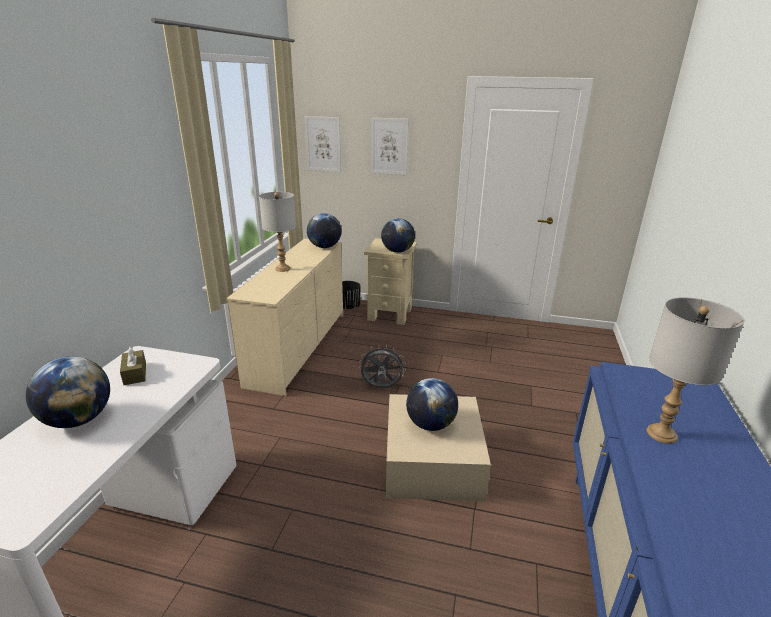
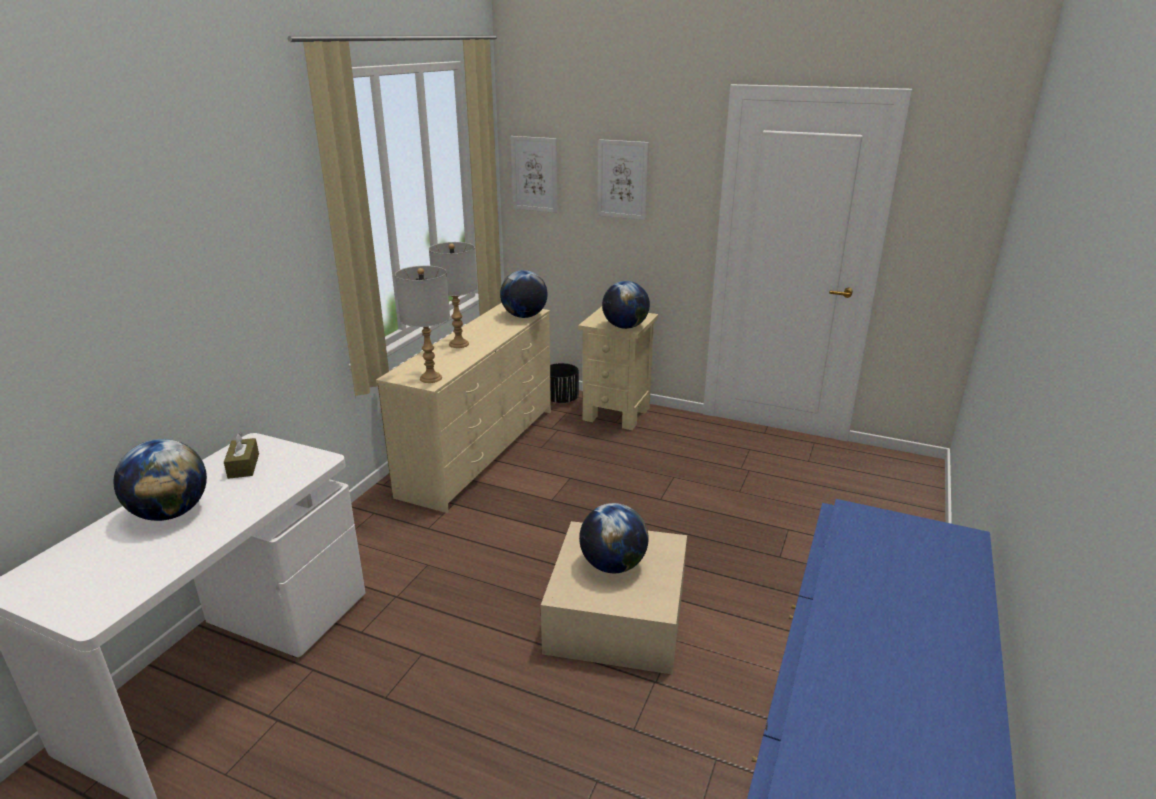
camera: 10 degrees right, 0 degrees up
grey fan [359,345,406,388] -> none
grey table lamp [647,297,744,444] -> grey table lamp moved to [395,266,450,383]

